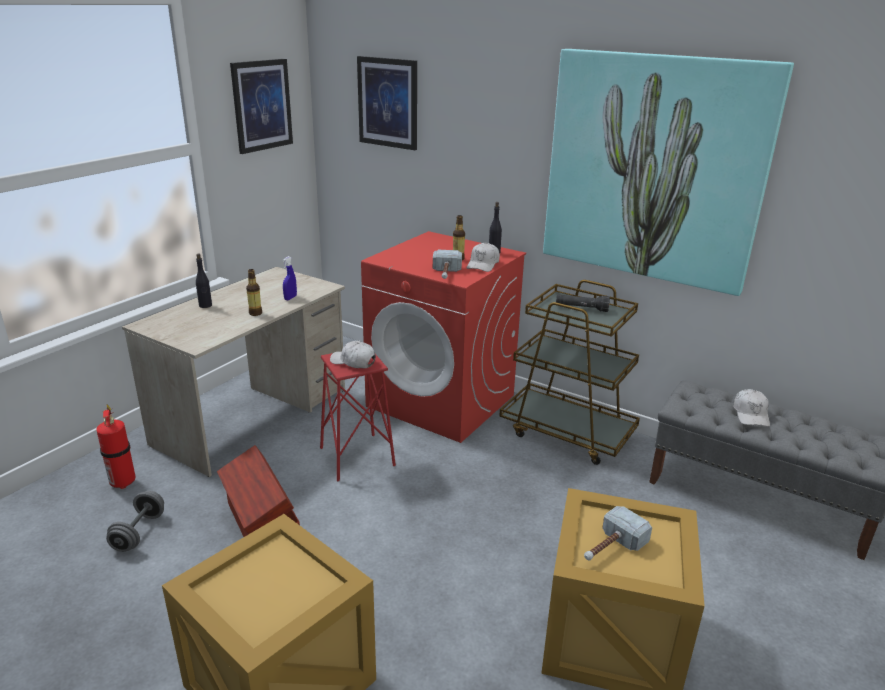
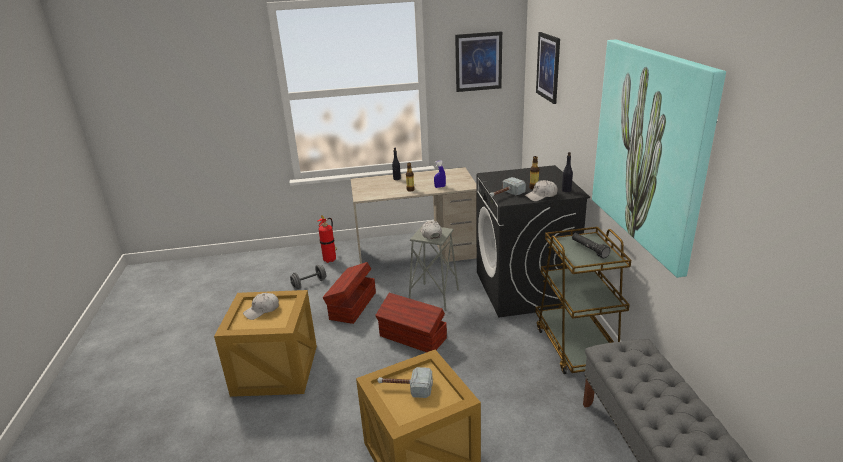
camera: 50 degrees right, 0 degrees up
red stool [320,353,396,481] -> grey stool [409,225,459,311]
red washing machine [361,231,526,443] -> black washing machine [476,165,590,317]
white cap [733,389,770,427] -> white cap moved to [243,293,279,320]
none -> brown storage box [375,293,447,352]

